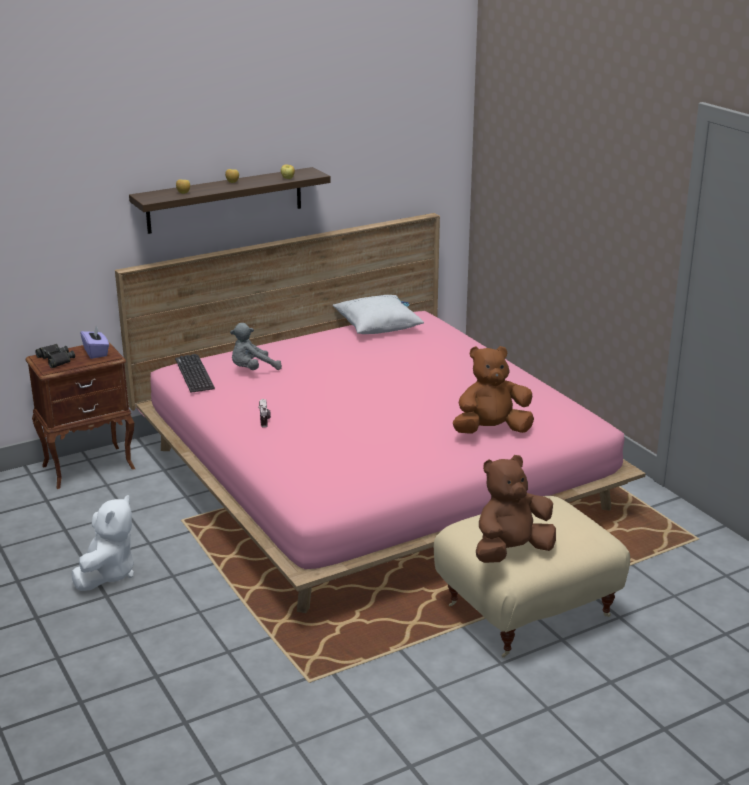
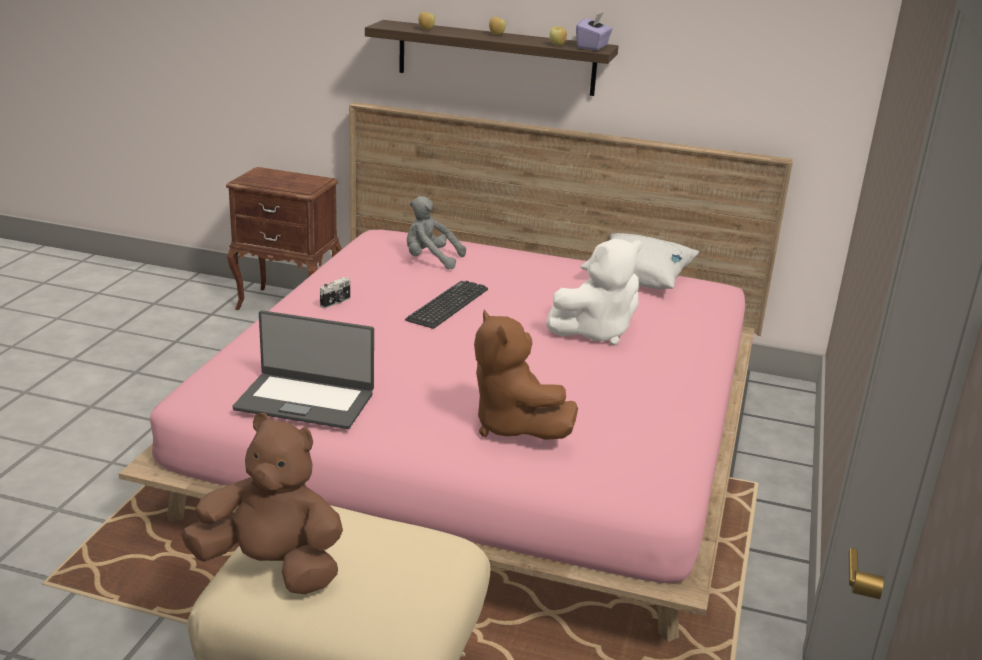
camera: 45 degrees right, 0 degrees up
black binoculars [35,344,75,368] -> none
white plush toy [72,495,134,591] -> white plush toy moved to [546,239,642,346]
purple tissue box [80,327,109,359] -> purple tissue box moved to [576,12,613,51]
keyboard [175,354,215,393] -> keyboard moved to [405,281,488,329]
brown plush toy [453,346,534,434] -> brown plush toy turned 150 degrees counterclockwise [474,310,578,440]
none -> laptop [233,310,374,429]

